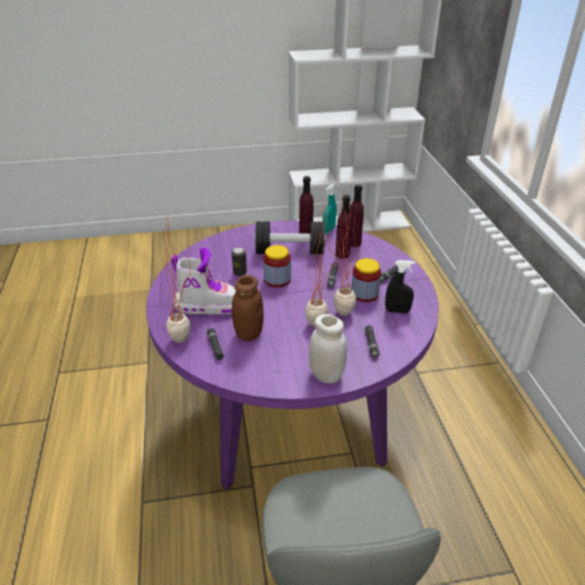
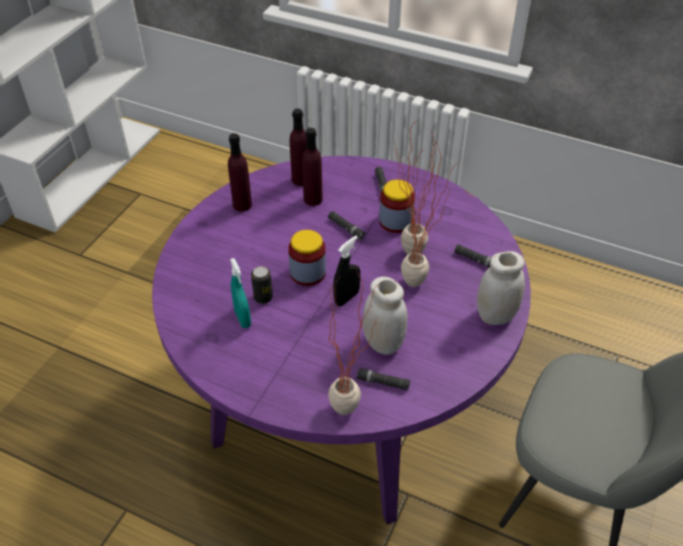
camera: 55 degrees left, 10 degrees up
boot [172,247,236,314] -> none
brown jar [232,275,264,341] -> white jar [363,277,408,355]
black dumbbell [254,221,326,254] -> none
turquoise spray bottle [322,184,337,234] -> turquoise spray bottle moved to [230,258,251,328]
black spray bottle [385,260,415,313] -> black spray bottle moved to [333,236,360,306]

